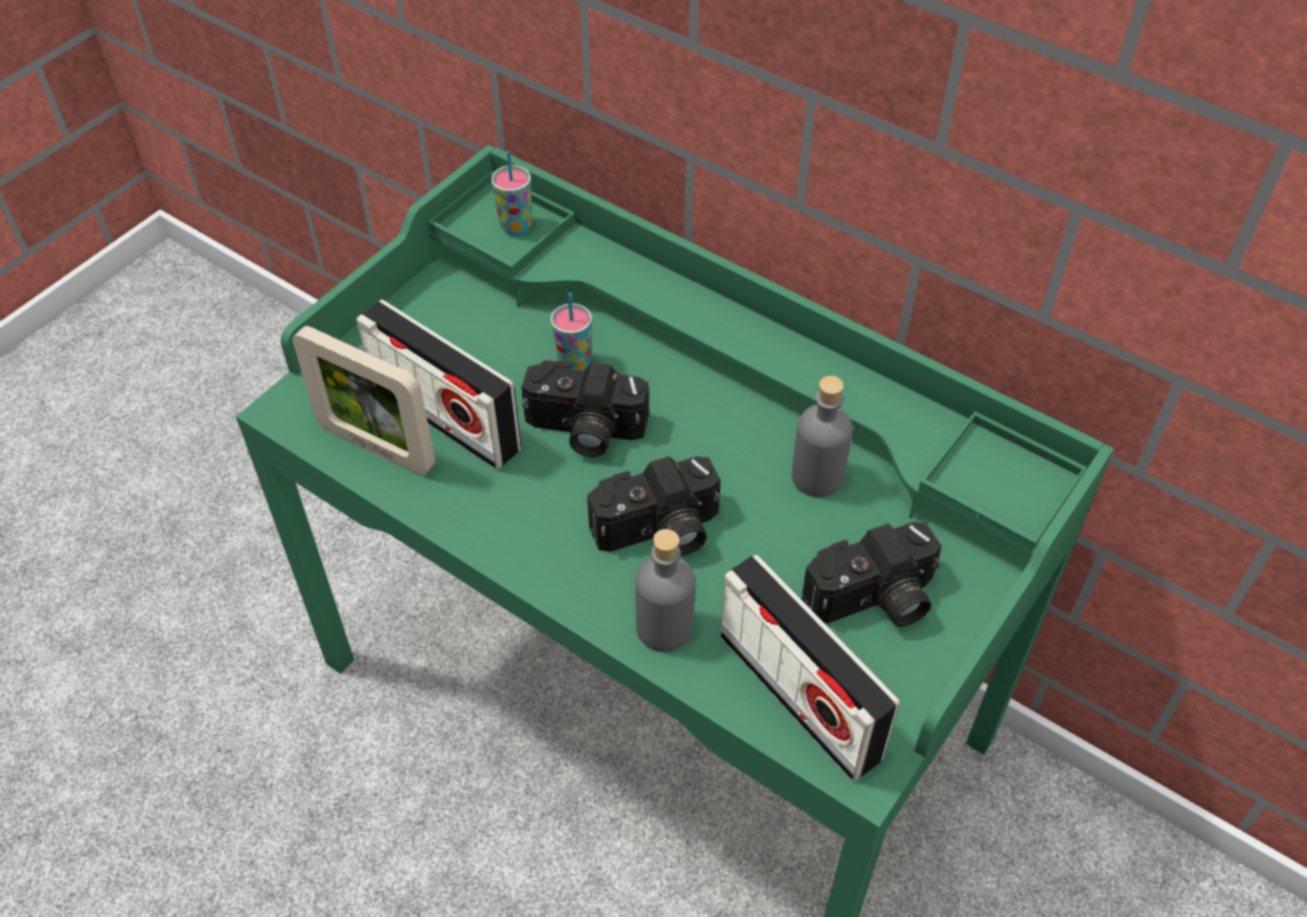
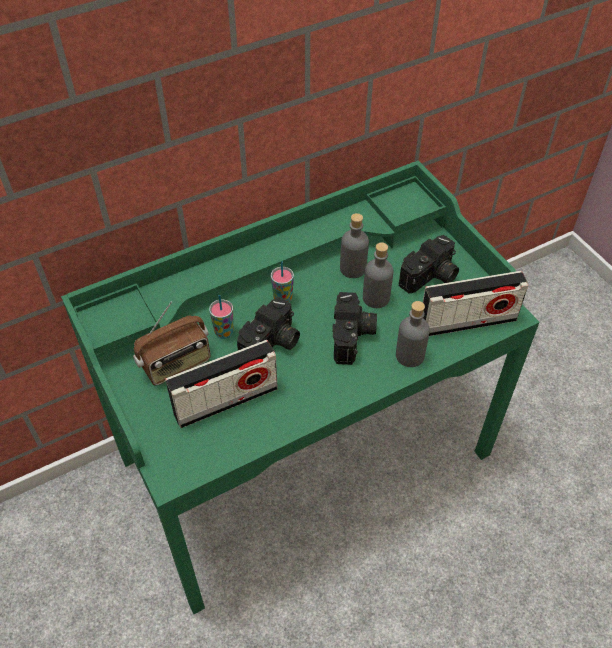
camera: 65 degrees left, 0 degrees up
picture frame [292,326,435,476] -> none
cup [491,151,532,236] -> cup moved to [271,261,294,303]
camera [802,522,942,627] -> camera turned 45 degrees clockwise [399,235,459,294]
none -> radio [133,302,211,385]
none -> grey bottle [363,242,394,308]

